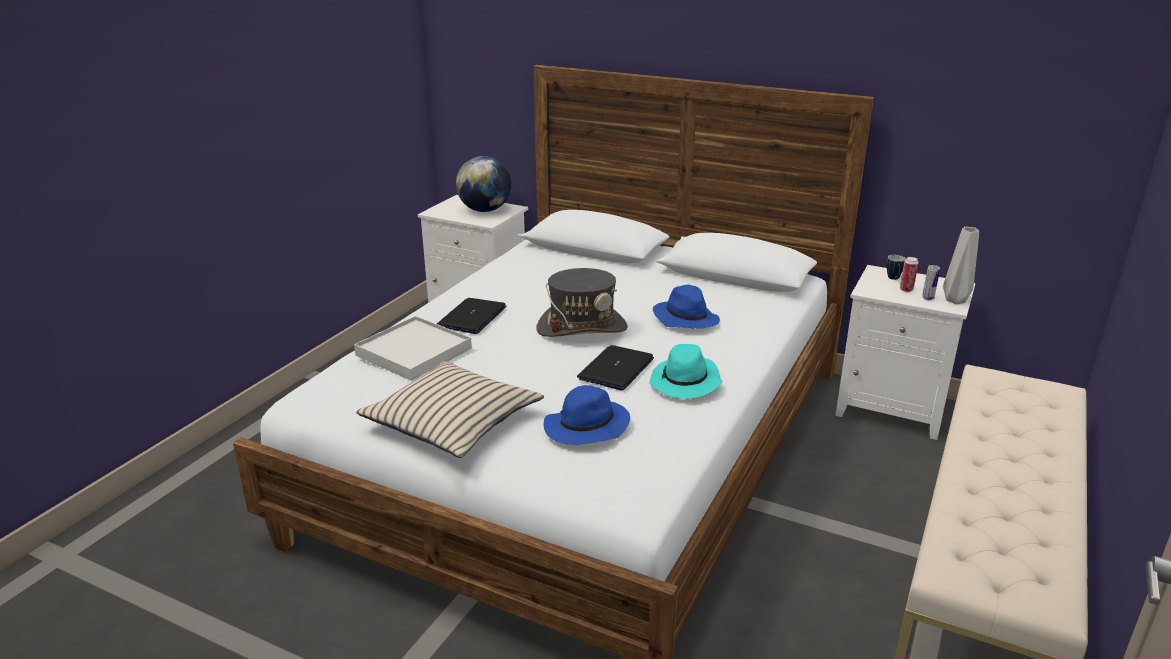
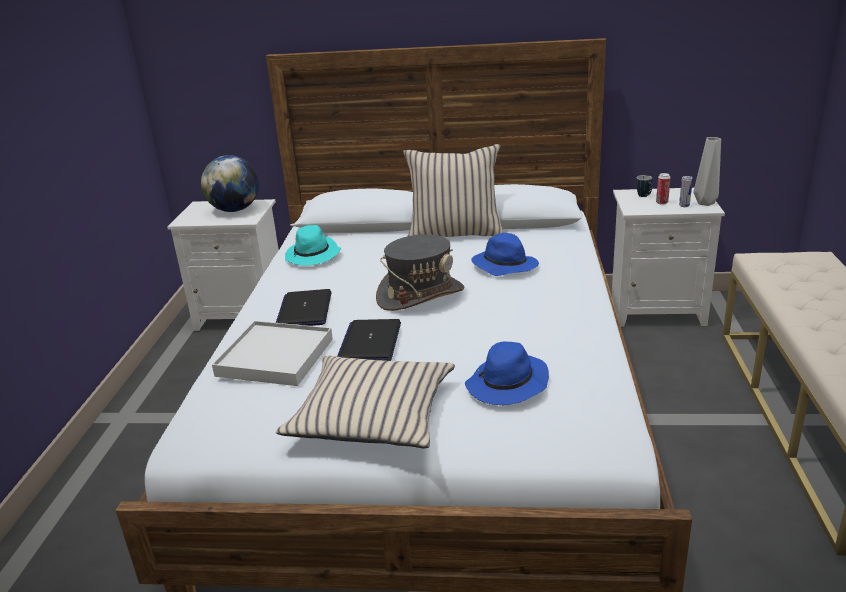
camera: 20 degrees left, 0 degrees up
laptop [577,345,654,390] -> laptop moved to [337,319,401,361]
turquoise hat [650,344,722,399] -> turquoise hat moved to [285,225,341,266]
none -> beige pillow [403,144,503,237]

